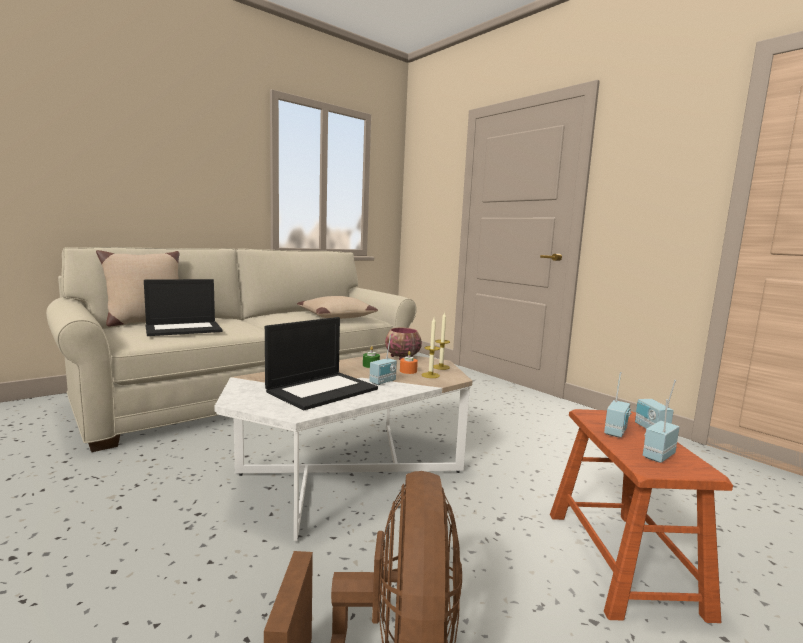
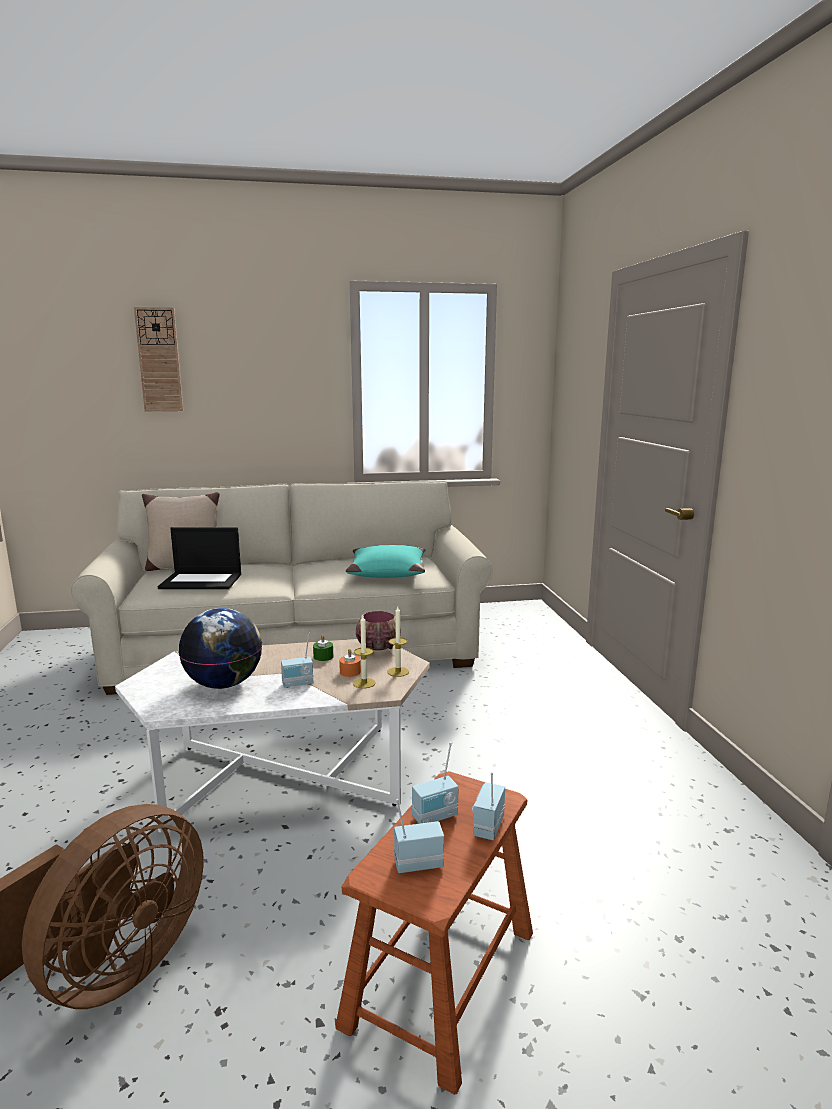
camera: 30 degrees right, 5 degrees up
laptop [265,317,378,410] -> globe [179,608,262,689]
beige pillow [297,296,378,319] -> turquoise pillow [346,545,426,578]
none -> wall clock [134,307,183,411]

